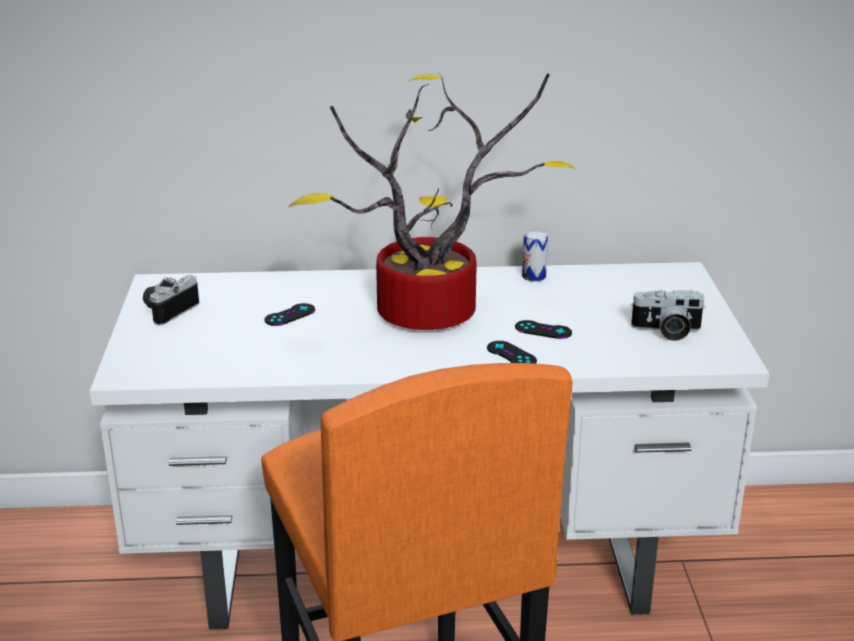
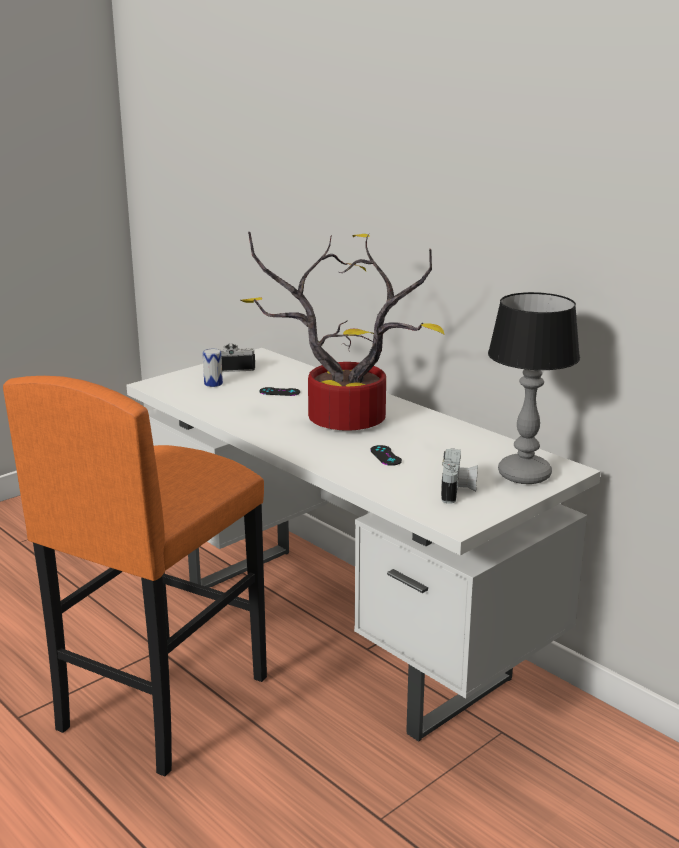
camera: 50 degrees right, 5 degrees down
black game controller [487,341,537,364] -> none
can [522,231,548,282] -> can moved to [203,349,223,387]
camera [630,290,706,341] -> camera turned 135 degrees counterclockwise [441,448,478,504]
none -> table lamp [488,292,580,484]

